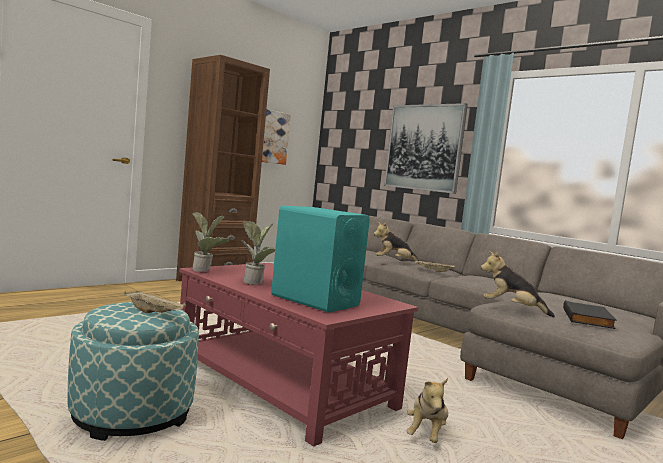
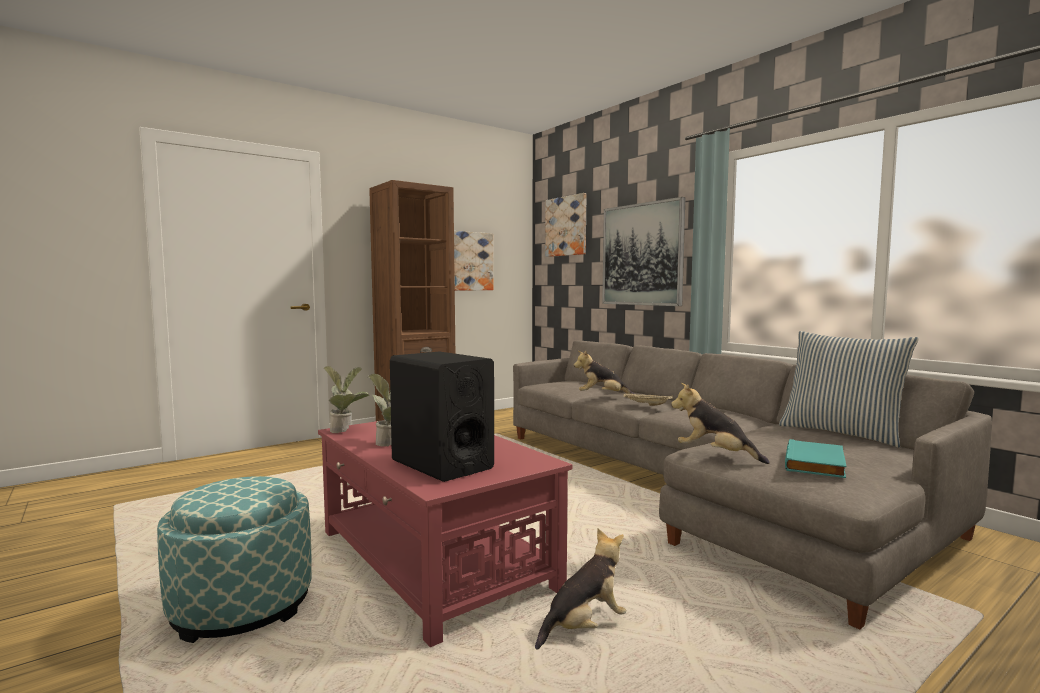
camera: 10 degrees right, 0 degrees up
beige tray [124,291,186,313] -> none
turquoise speaker [271,206,370,312] -> black speaker [390,351,494,482]
plush toy [407,378,448,443] -> plush toy turned 150 degrees counterclockwise [535,529,626,650]
black book [563,300,617,329] -> turquoise book [785,439,846,478]
none -> picture [545,193,586,257]
none -> pillow [779,331,919,448]

